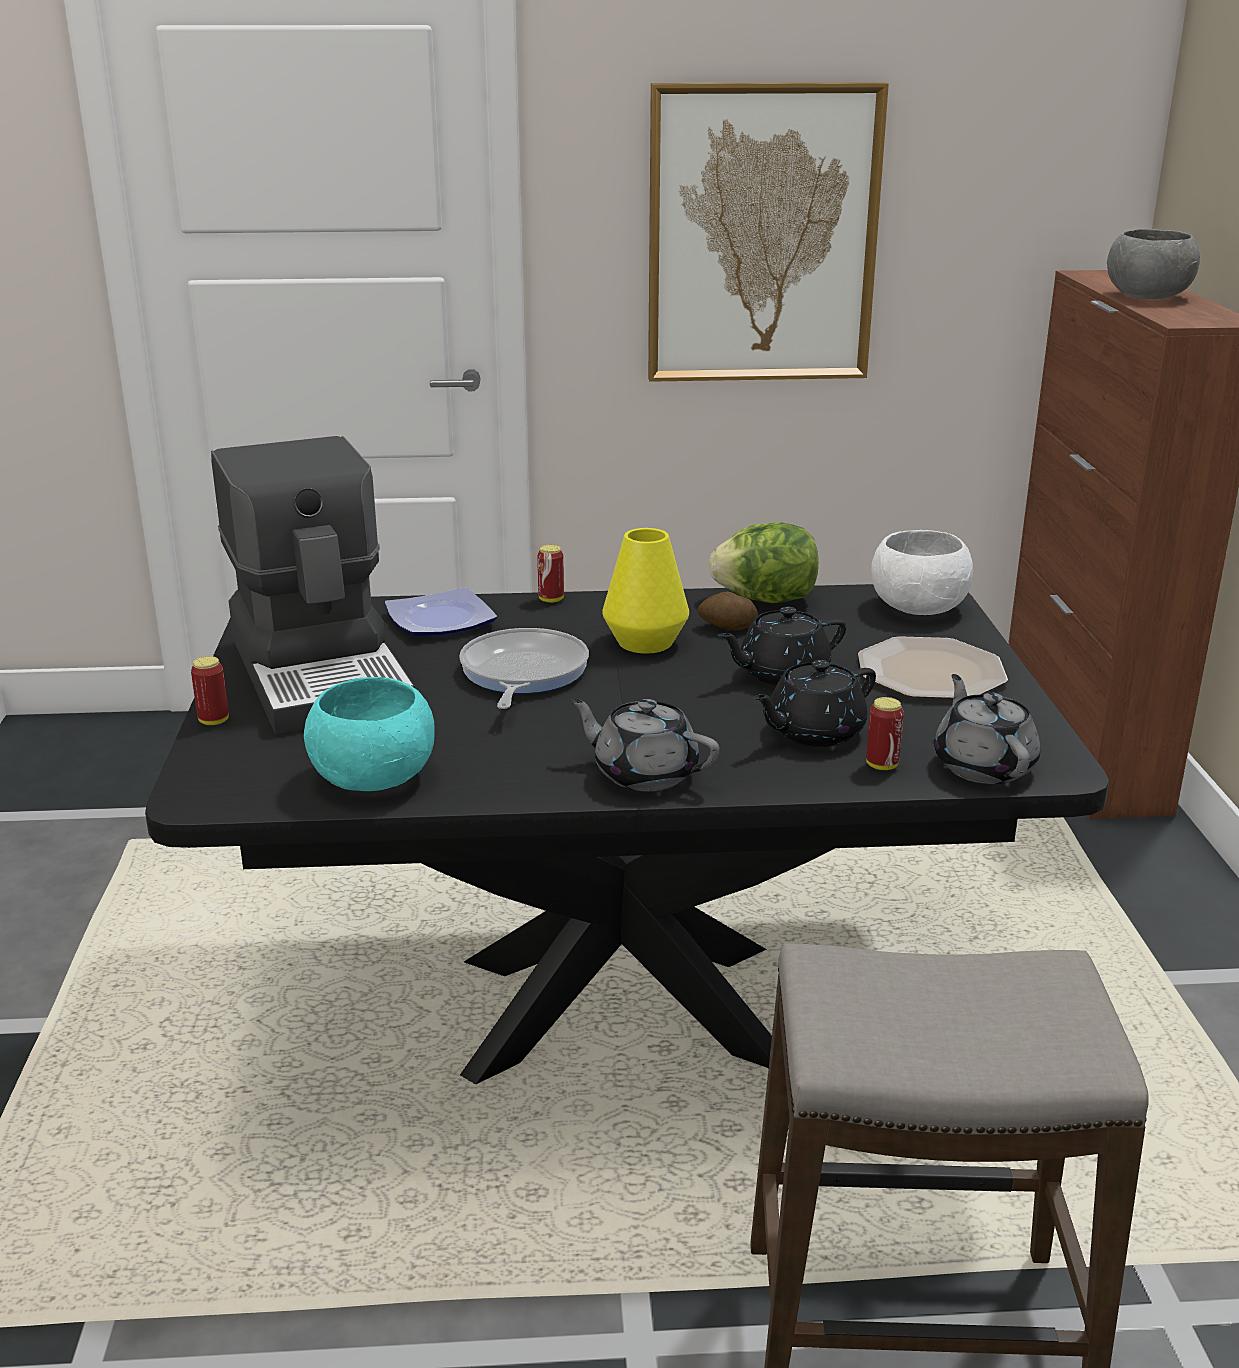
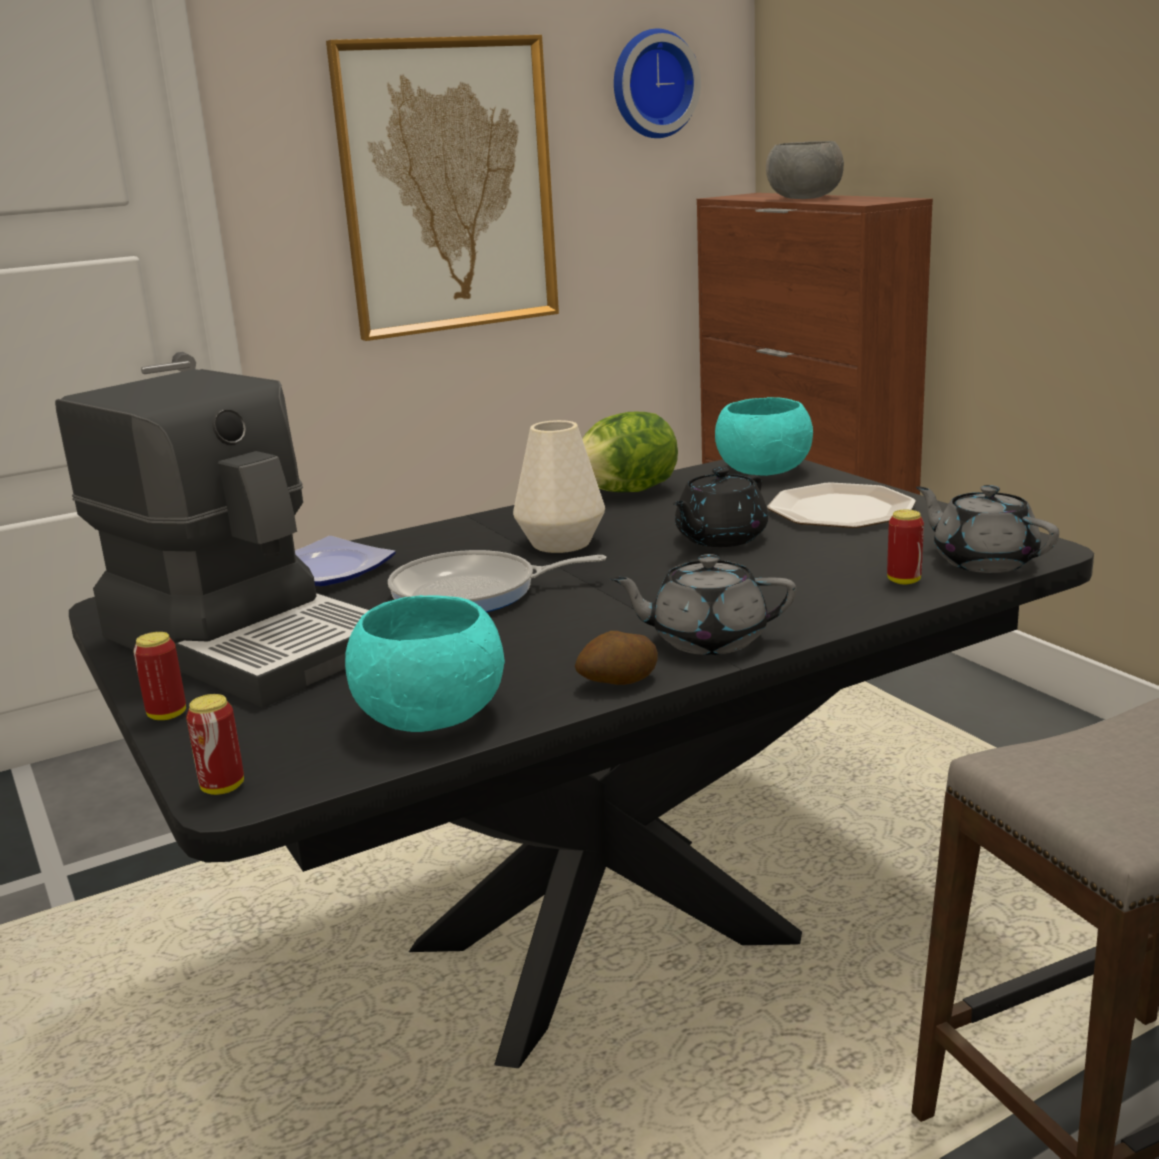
camera: 25 degrees left, 5 degrees down
frying pan [459,628,589,709] -> frying pan turned 75 degrees counterclockwise [388,550,606,612]
can [537,544,564,603] -> can moved to [186,694,244,795]
yellow vase [602,528,689,653] -> white vase [513,420,605,553]
potato [697,592,758,630] -> potato moved to [575,631,658,685]
black teapot [752,660,876,747] -> none
white bowl [871,530,973,615] -> turquoise bowl [715,397,813,476]
none -> wall clock [614,29,701,138]

